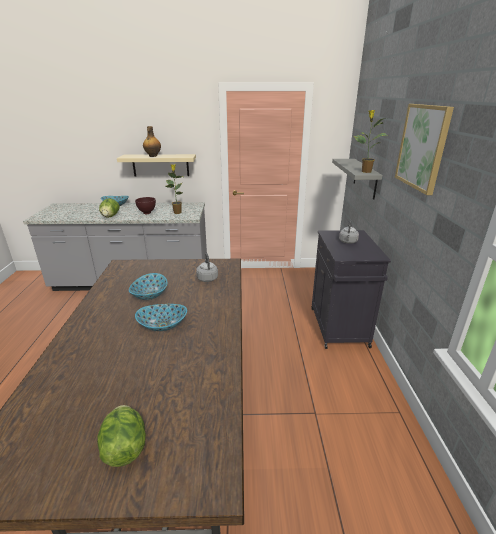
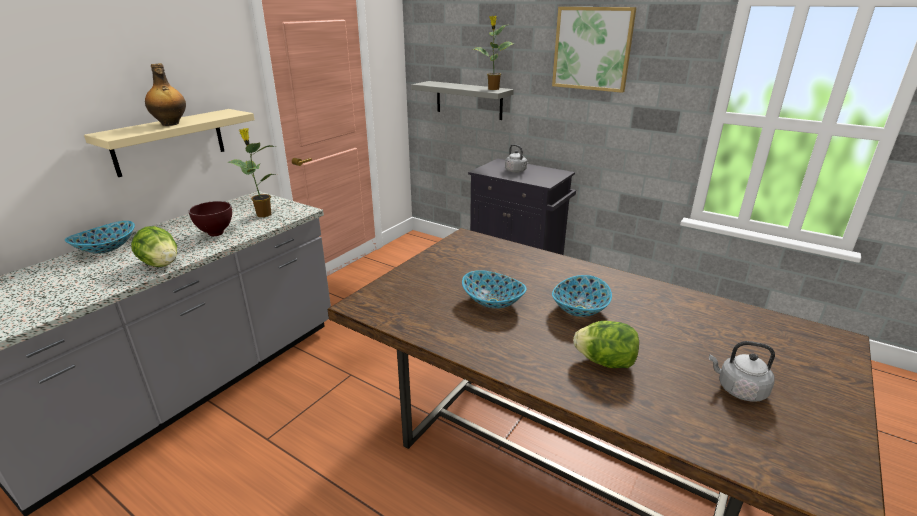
camera: 55 degrees left, 0 degrees up
lettuce [97,405,146,467] -> lettuce moved to [573,321,639,368]
grey kettle [196,253,218,282] -> grey kettle moved to [709,341,775,402]

